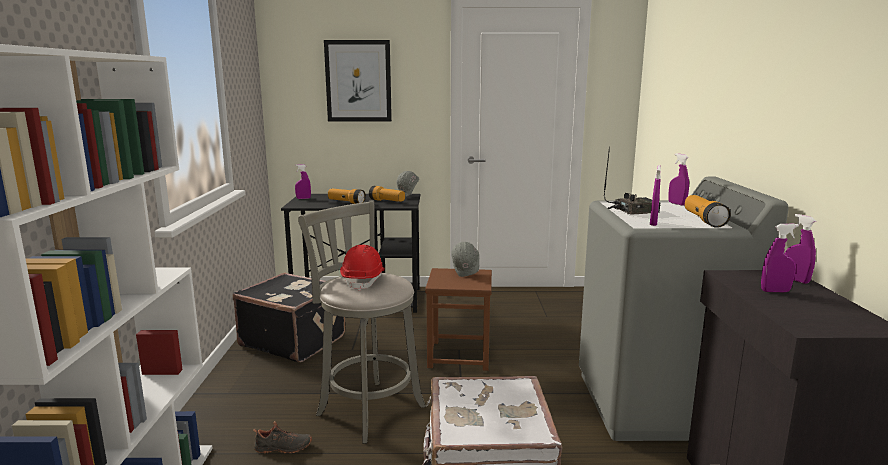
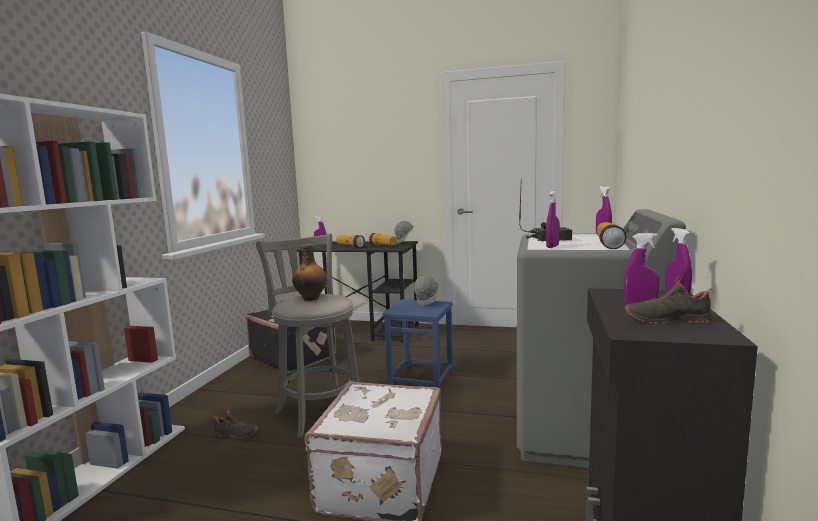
camera: 15 degrees right, 5 degrees down
picture [324,40,392,122] -> none
red hard hat [340,245,385,291] -> bottle [292,244,327,301]
brown stool [425,268,492,371] -> blue stool [383,299,453,388]
none -> black shoe [625,276,714,324]

